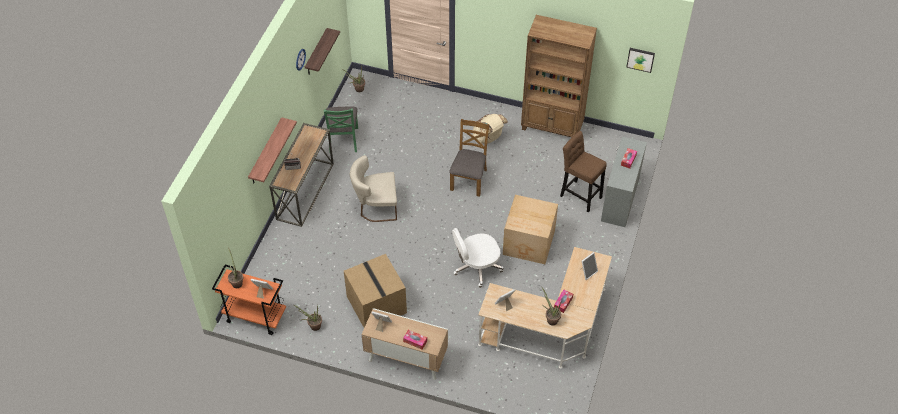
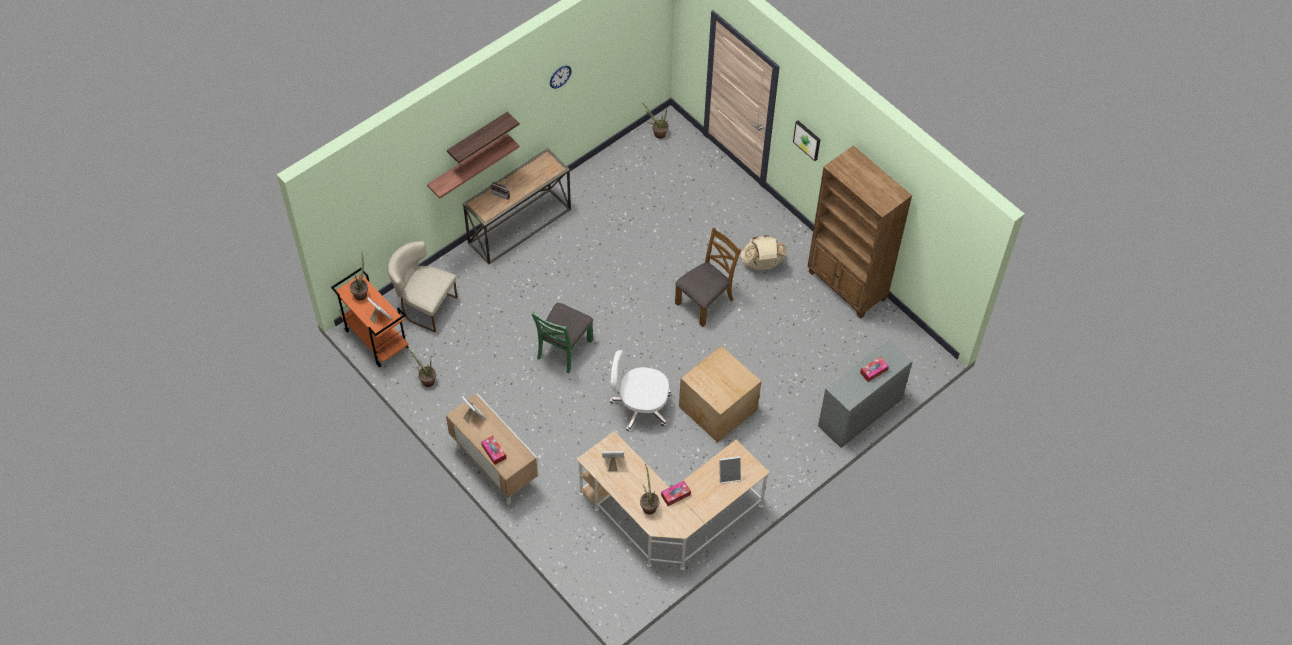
camera: 30 degrees right, 5 degrees up
shelf [305,28,340,74] -> shelf moved to [447,112,519,163]
green chair [324,107,358,152] -> green chair moved to [531,303,593,373]
cardboard box [344,254,407,327] -> none
beige chair [349,155,397,222] -> beige chair moved to [387,241,458,332]
brown stool [560,131,607,212] -> none
picture [626,48,655,73] -> picture moved to [793,121,820,161]

